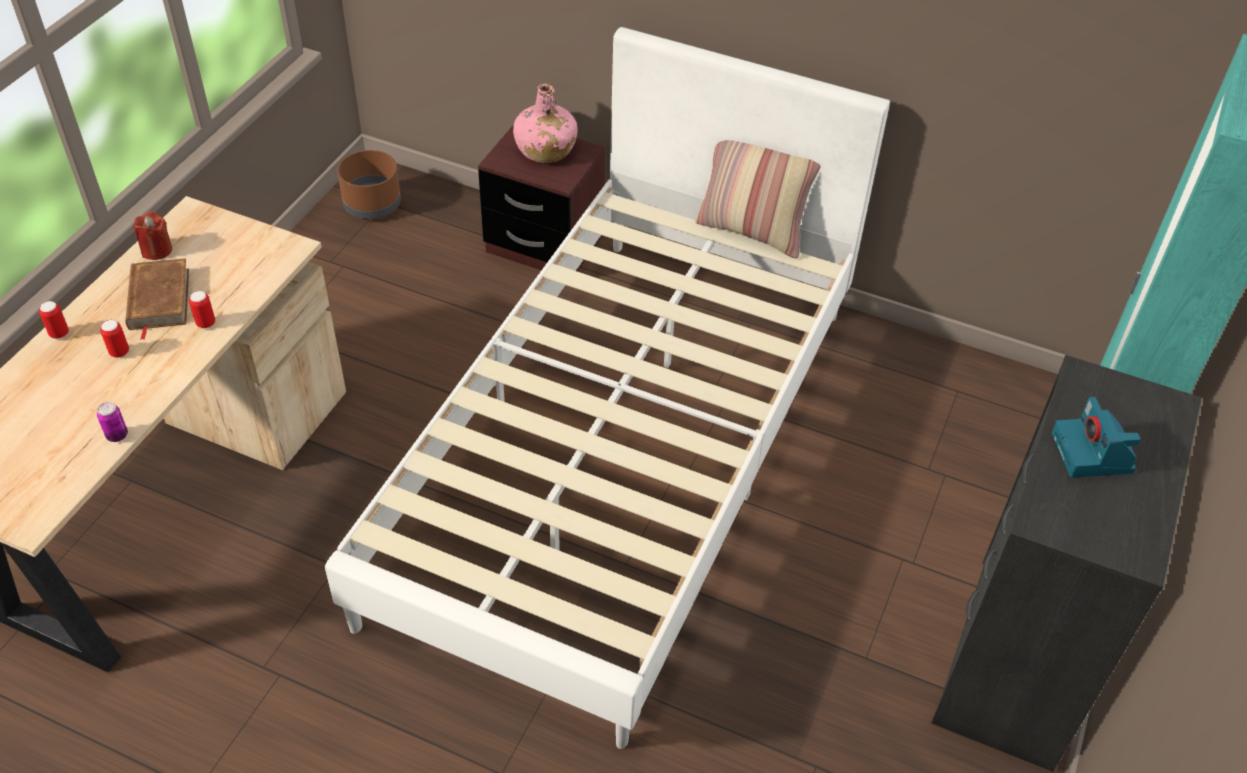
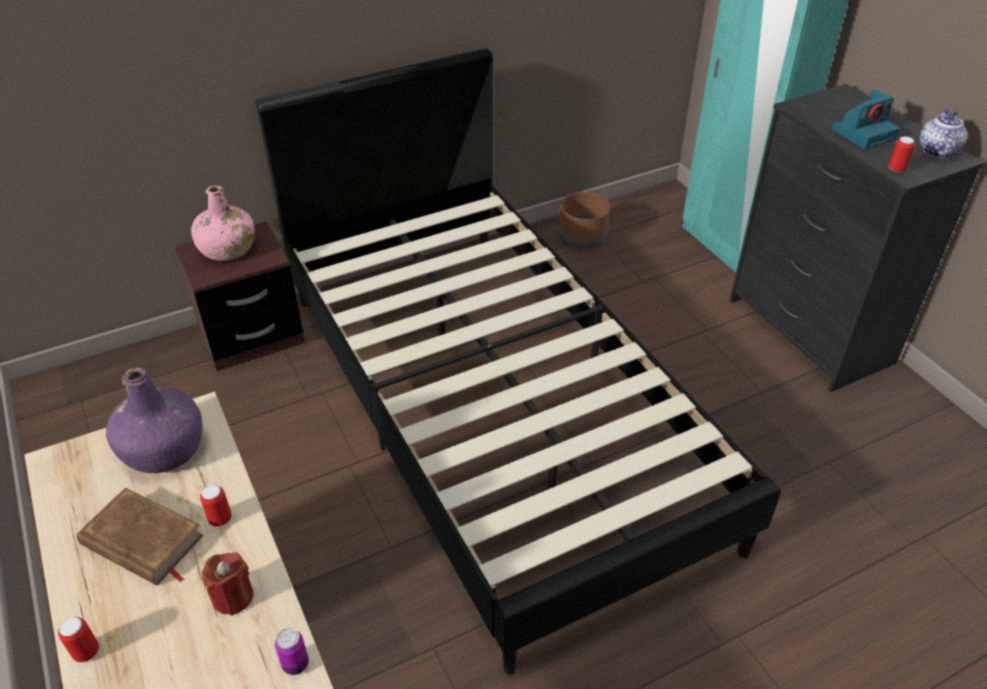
camera: 50 degrees left, 5 degrees down
can [100,320,129,358] -> can moved to [888,137,915,172]
red candle [133,211,172,260] -> red candle moved to [202,552,253,616]
white bed [325,27,890,749] -> black bed [255,48,781,675]
brown planter [337,150,401,219] -> brown planter moved to [559,192,610,249]
pillow [695,140,820,259] -> none
camera [1052,397,1141,478] -> camera turned 60 degrees counterclockwise [832,90,900,149]
none -> purple bottle [106,367,203,473]
none -> teapot [919,108,967,158]

